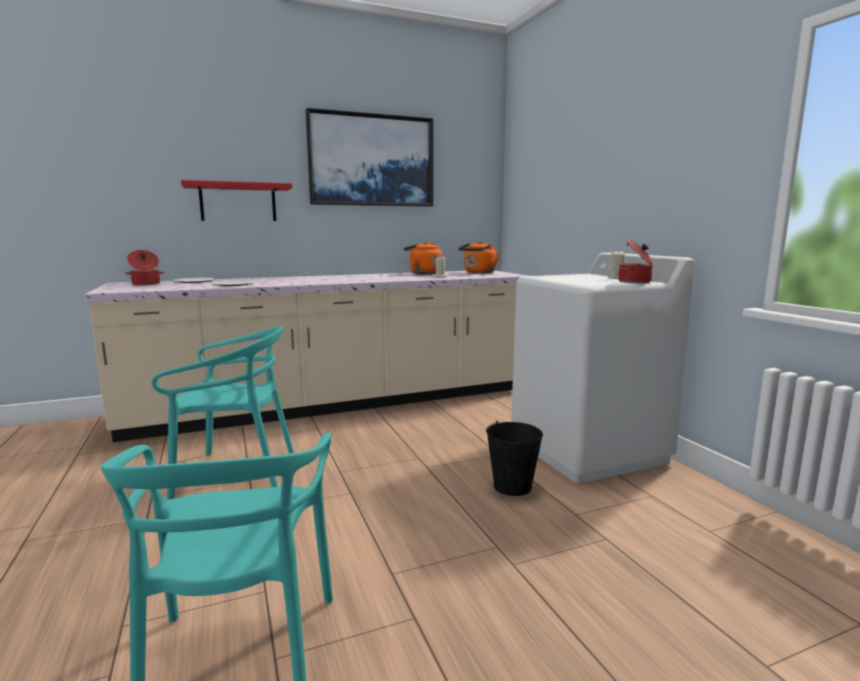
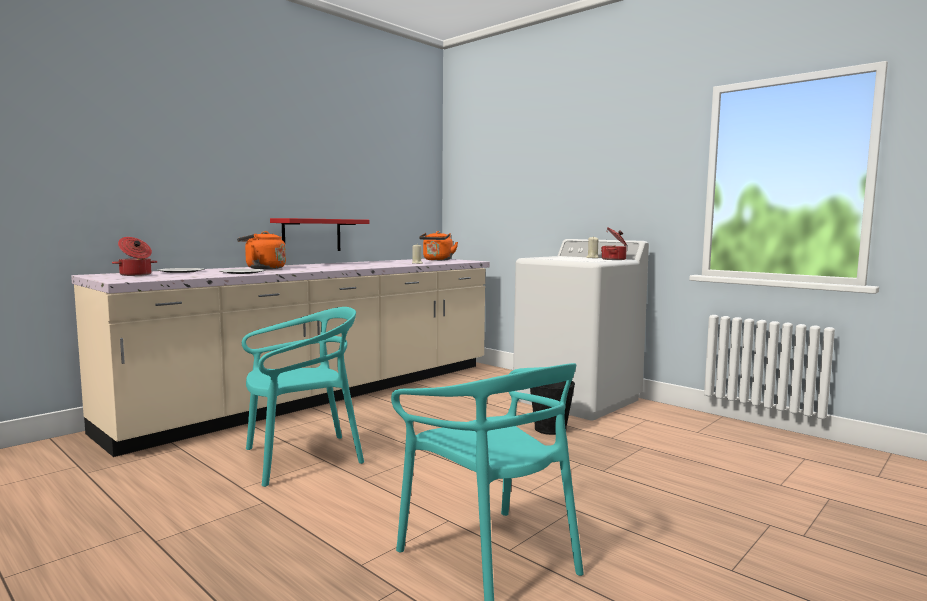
camera: 25 degrees left, 5 degrees down
red shelf [181,180,292,221] -> red shelf moved to [270,218,369,251]
picture [306,108,433,207] -> none
orange kettle [404,242,442,275] -> orange kettle moved to [237,231,286,269]

